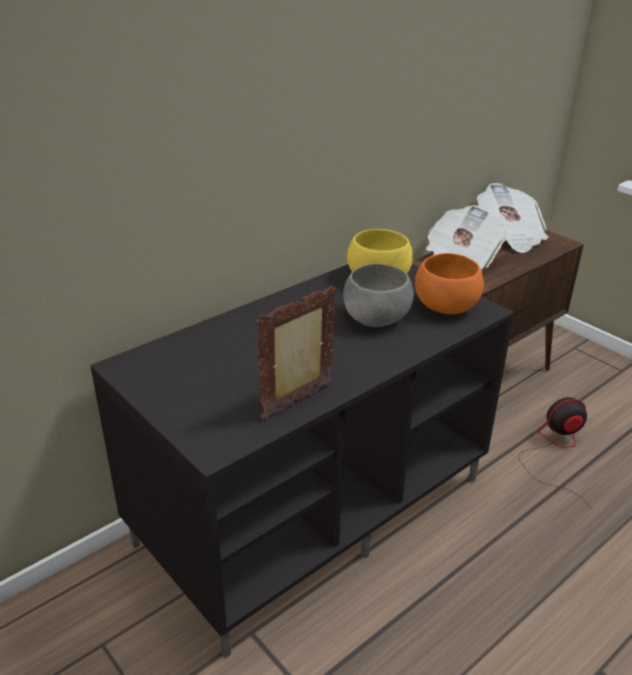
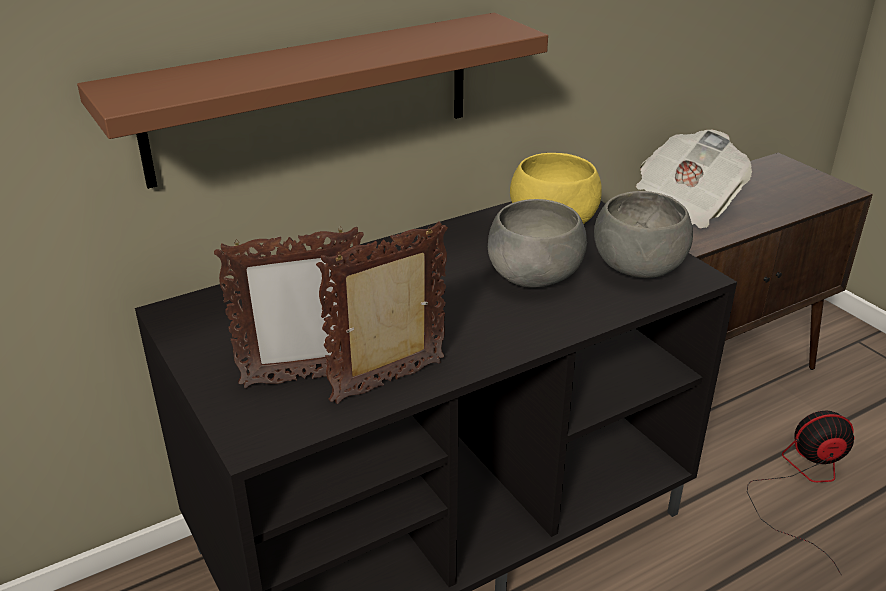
camera: 10 degrees right, 0 degrees up
orange bowl [415,253,484,314] -> grey bowl [594,191,693,278]
newspaper [477,183,549,253] -> none
none -> brown shelf [77,13,548,189]
none -> picture frame [214,227,364,388]

